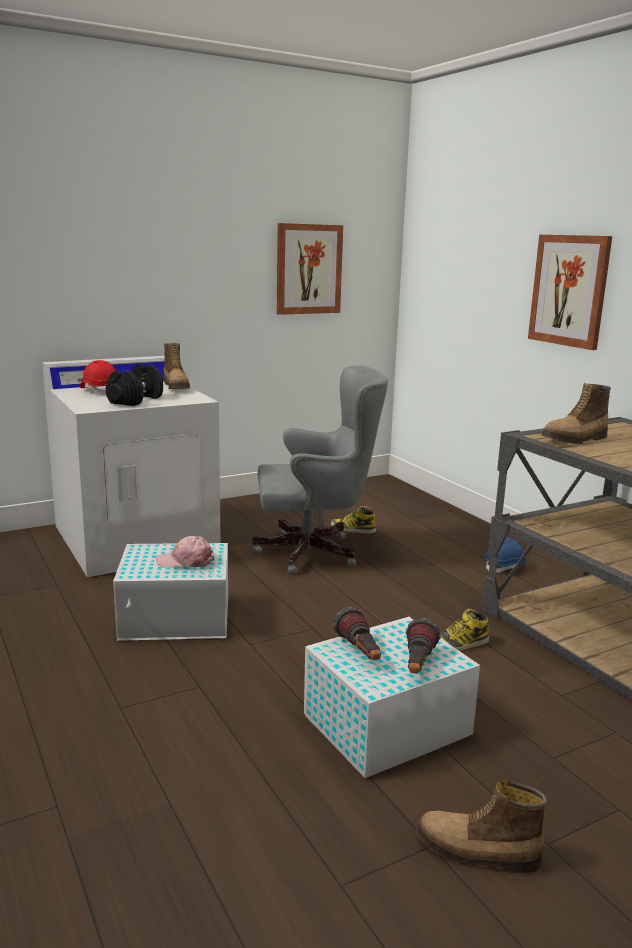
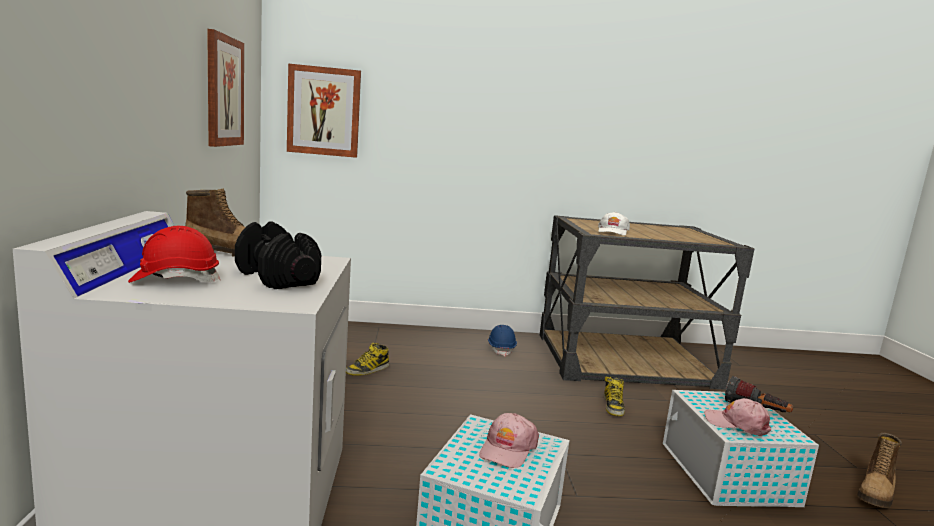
camera: 65 degrees left, 5 degrees down
grey office chair [252,366,388,574] -> none
flashlight [333,606,381,660] -> pink cap [704,398,771,436]
picture [528,235,612,350] -> picture moved to [287,64,361,158]
boot [541,383,611,444] -> white cap [598,212,630,235]

